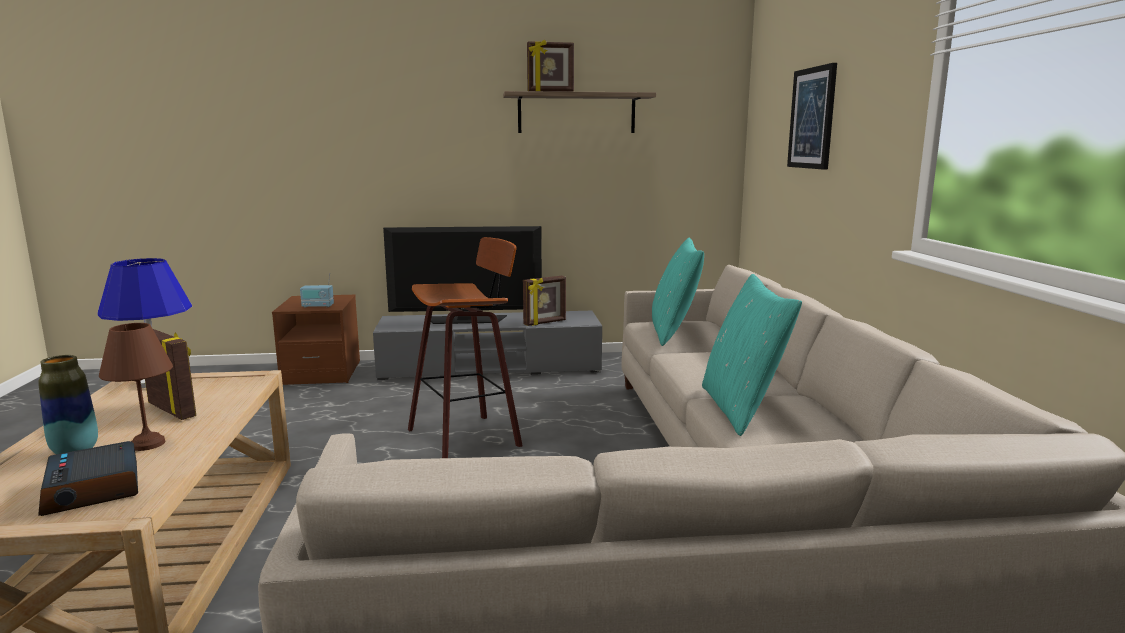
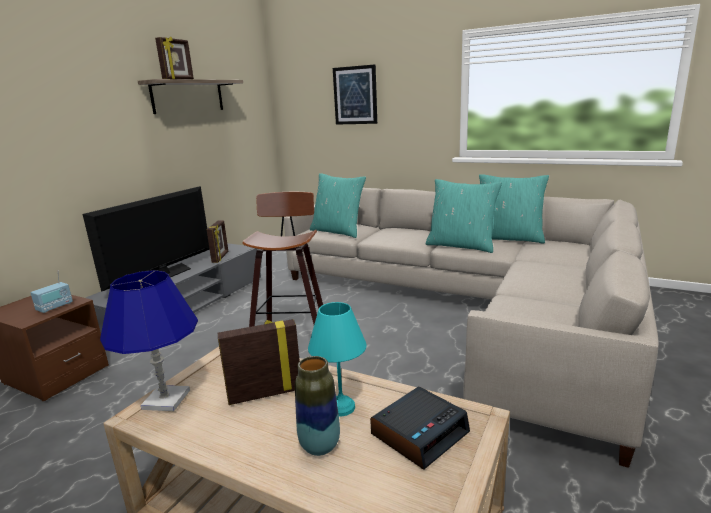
camera: 55 degrees left, 5 degrees up
alarm clock [38,441,138,516] -> alarm clock turned 45 degrees counterclockwise [370,387,470,470]
brown table lamp [99,323,173,451] -> turquoise table lamp [308,302,367,416]
none -> turquoise pillow [479,174,549,244]

